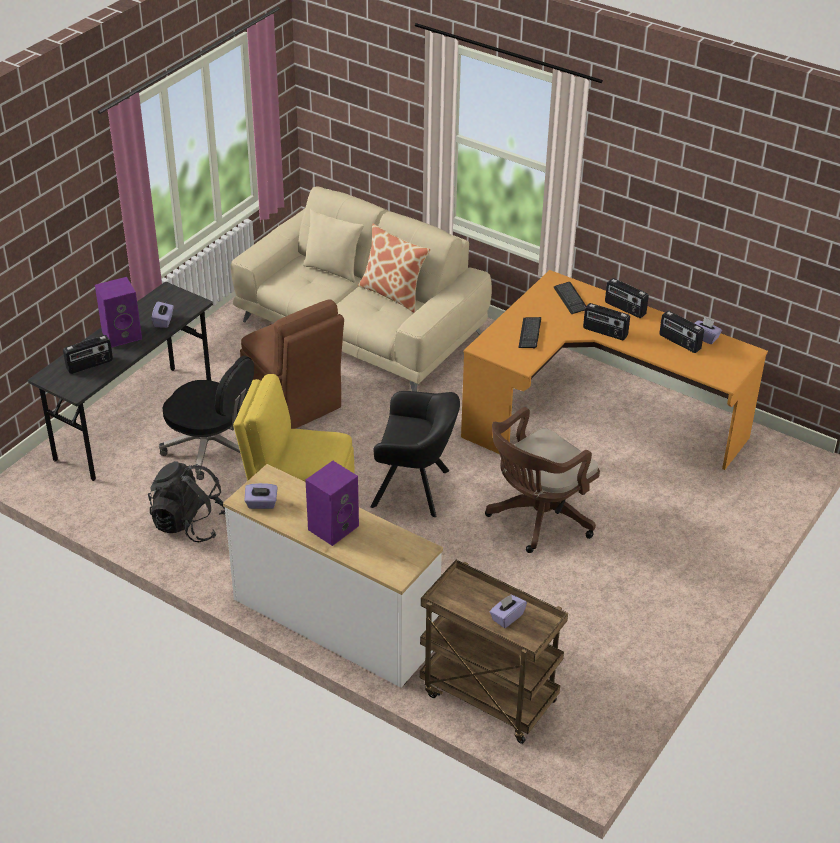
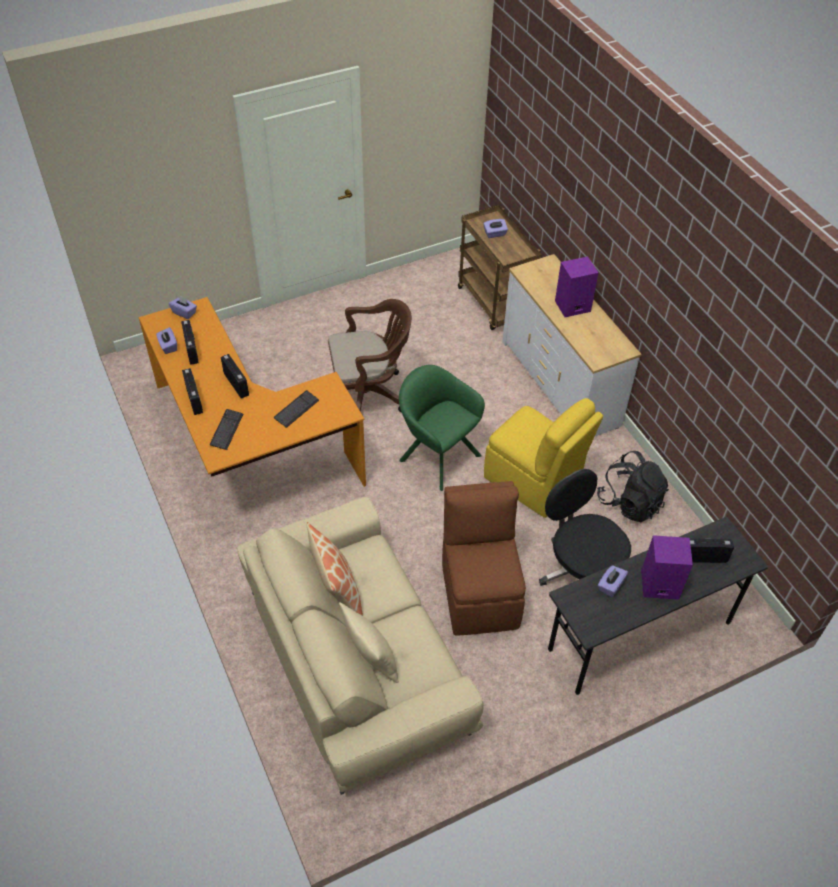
camera: 150 degrees left, 10 degrees up
purple tissue box [244,483,278,509] -> purple tissue box moved to [169,295,197,319]
black armchair [371,391,460,517] -> green armchair [399,365,485,491]

